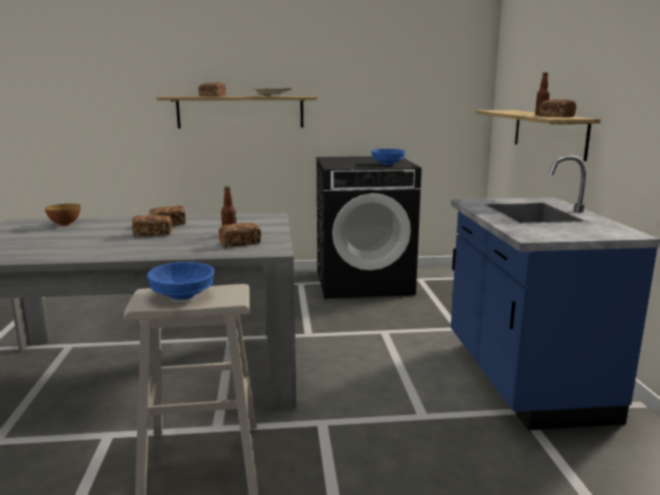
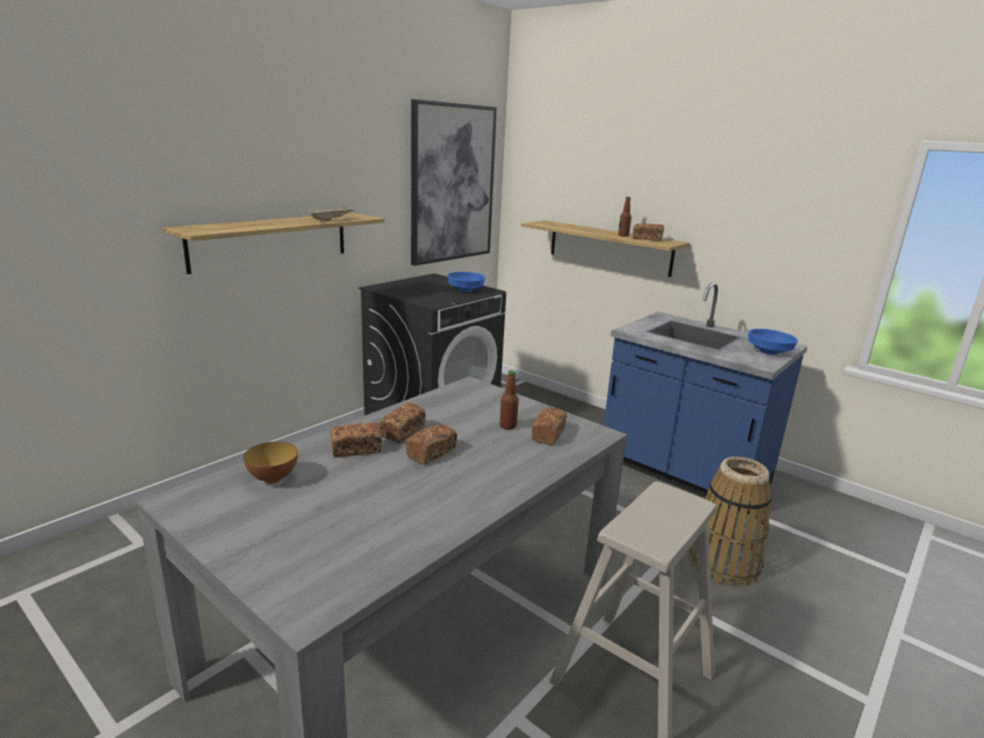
camera: 45 degrees left, 5 degrees up
blue bowl [147,262,214,300] -> blue bowl moved to [748,329,798,355]
bread [198,83,226,96] -> bread moved to [331,422,382,457]
none -> picture [411,99,497,266]
none -> basket [689,457,771,587]

